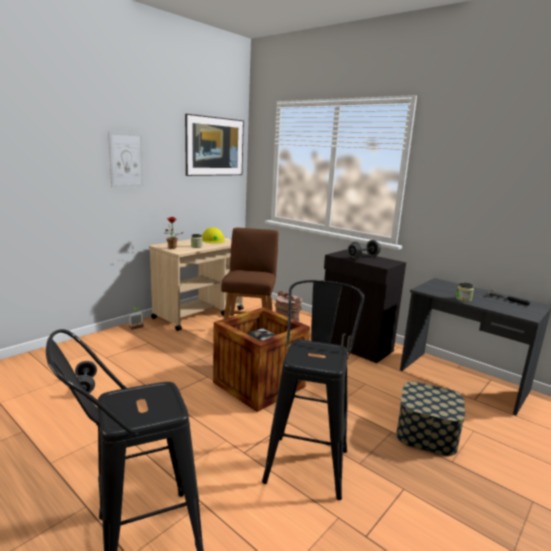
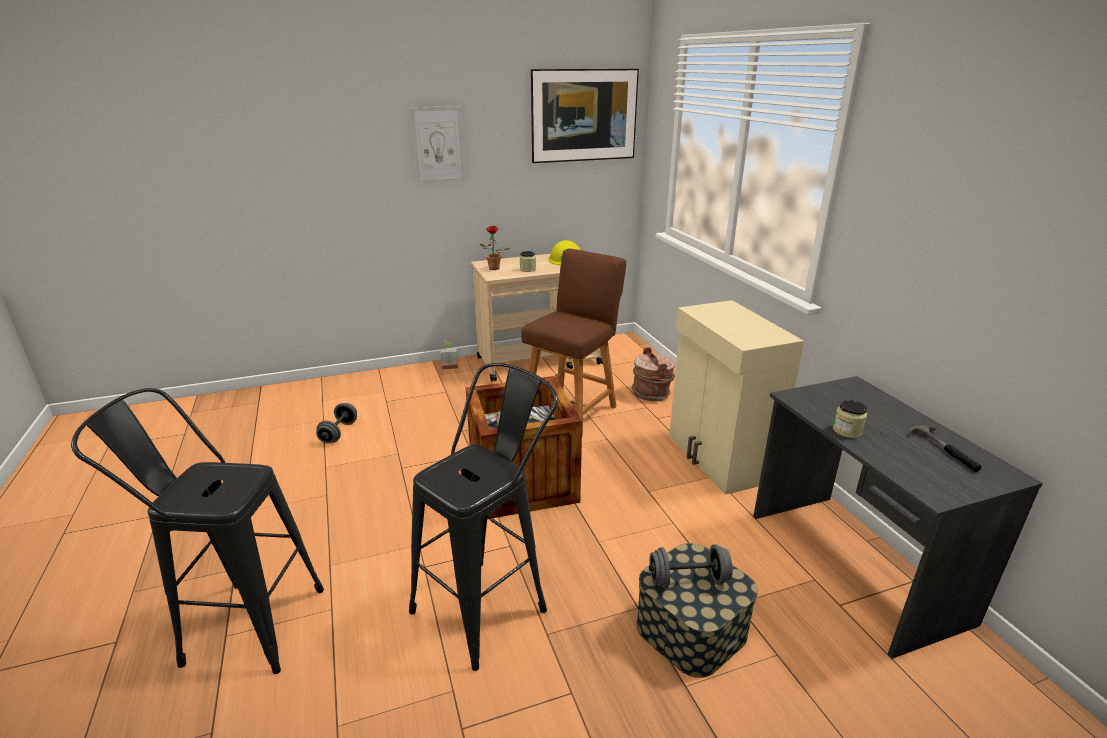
camera: 30 degrees right, 10 degrees up
black cabinet [324,250,406,363] -> beige cabinet [669,300,804,495]
grey dumbbell [348,240,381,259] -> grey dumbbell moved to [649,544,733,588]

